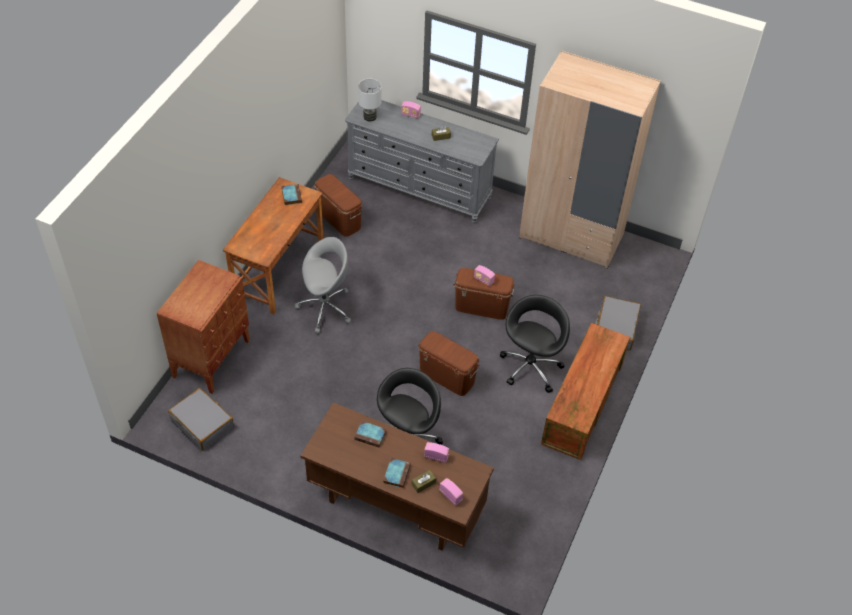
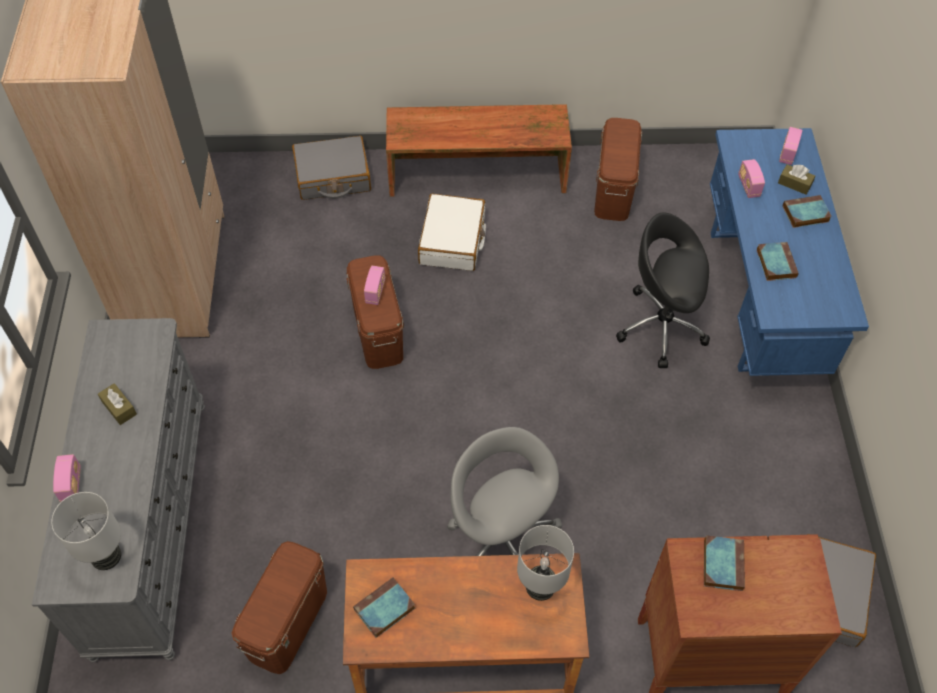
camera: 115 degrees left, 5 degrees up
brown desk [300,402,494,551] -> blue desk [710,128,869,376]
brown storage box [418,331,479,396] -> brown storage box moved to [594,118,642,221]
black office chair [500,295,570,393] -> white suitcase [418,194,486,271]
none -> grey table lamp [517,525,574,601]
none -> book [704,535,745,591]

